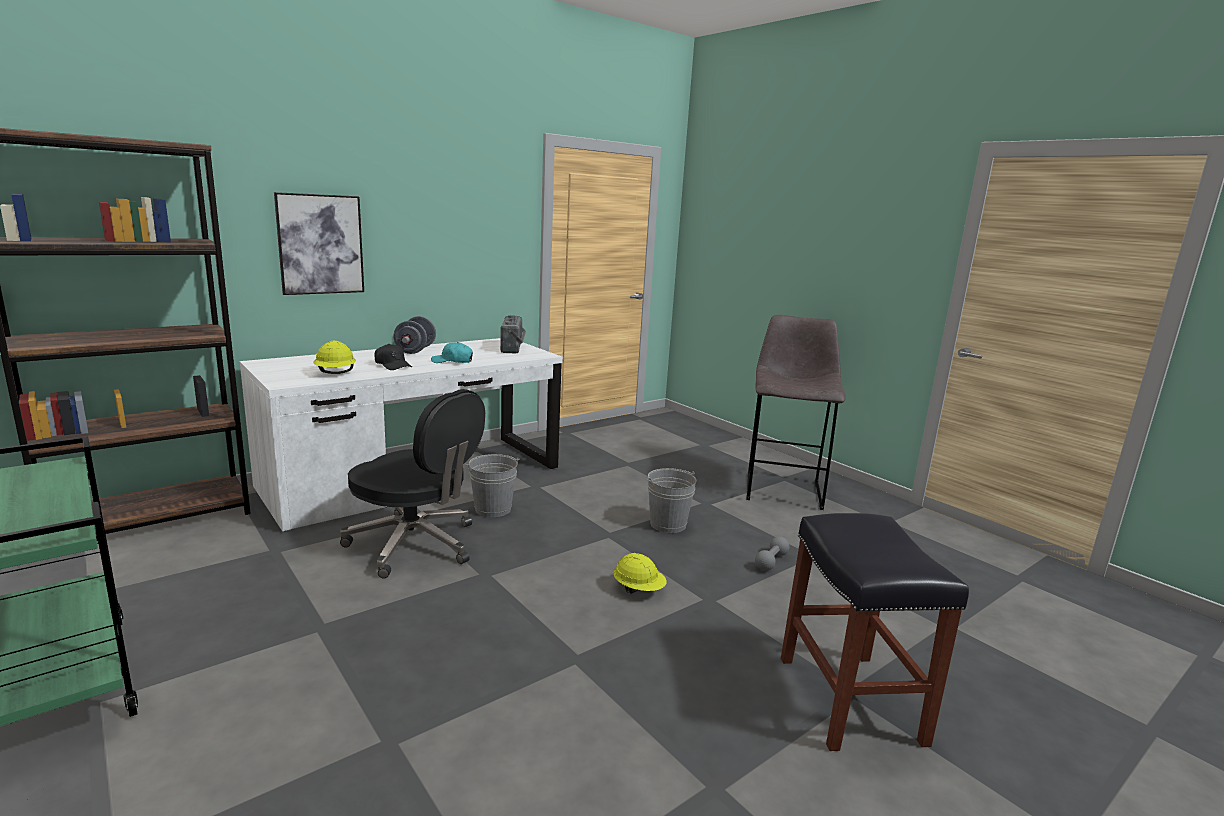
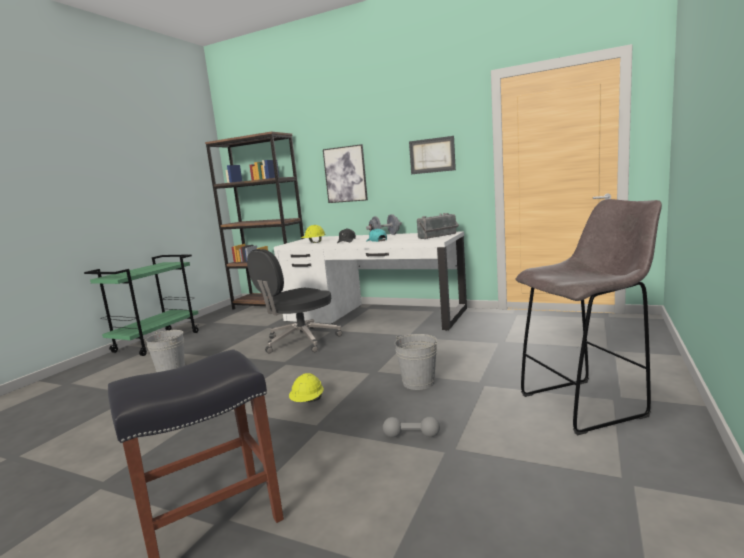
camera: 65 degrees right, 5 degrees down
black office chair [340,389,485,578] -> black office chair turned 45 degrees clockwise [247,249,342,354]
grey bucket [465,454,519,517] -> grey bucket moved to [145,330,185,372]
none -> picture [409,136,456,174]

